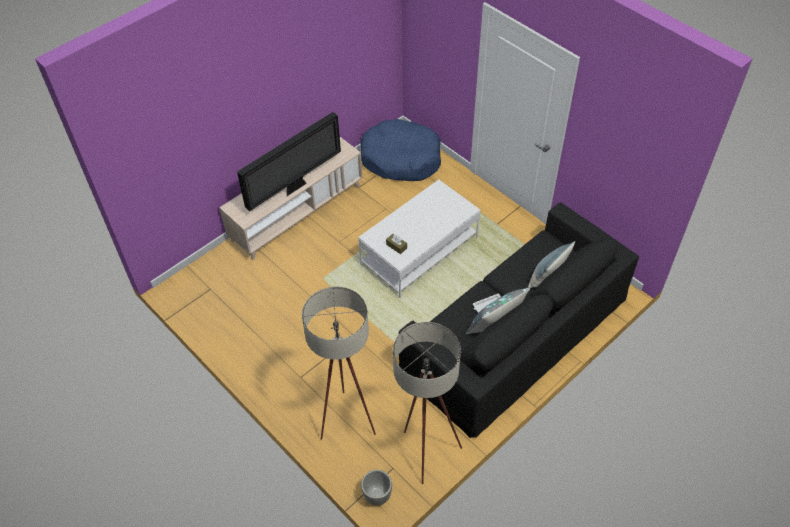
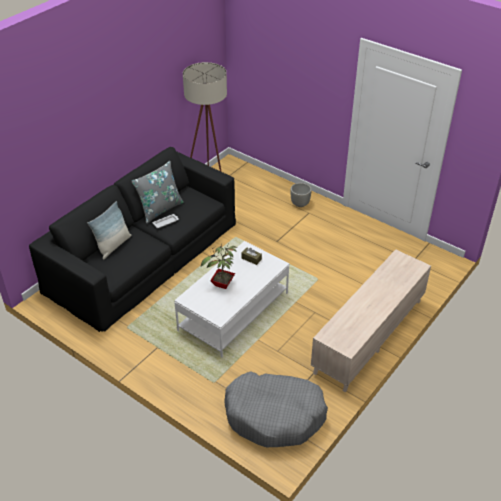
camera: 170 degrees right, 10 degrees down
television [237,112,341,211] -> none
beige floor lamp [302,287,376,440] -> none
blue dog bed [360,119,441,181] -> grey dog bed [224,371,328,448]
grey planter [361,470,392,505] -> grey planter moved to [290,183,312,207]
none -> potted plant [201,244,237,289]

